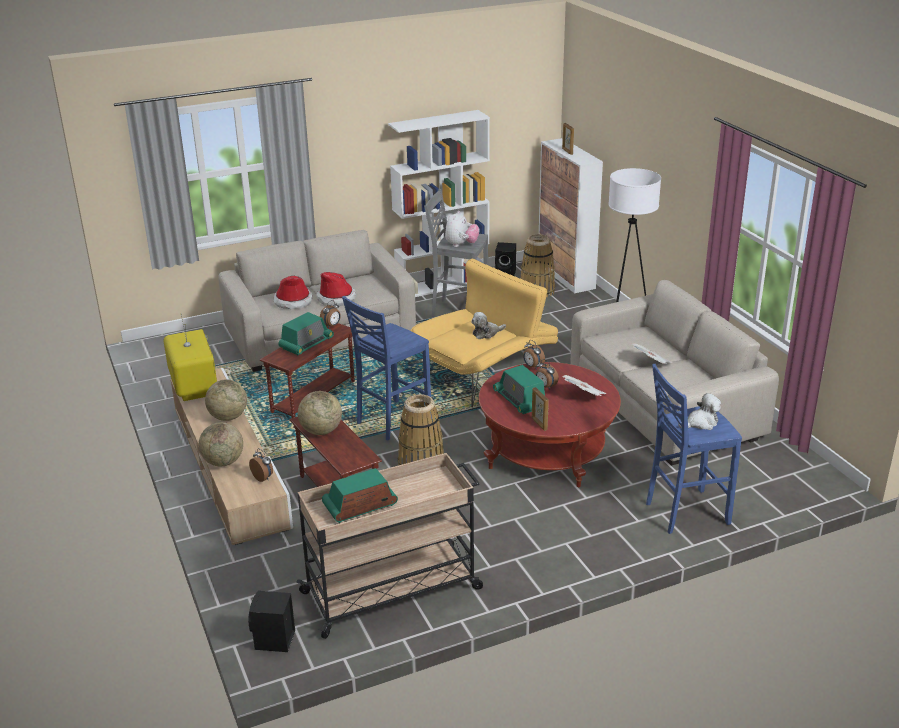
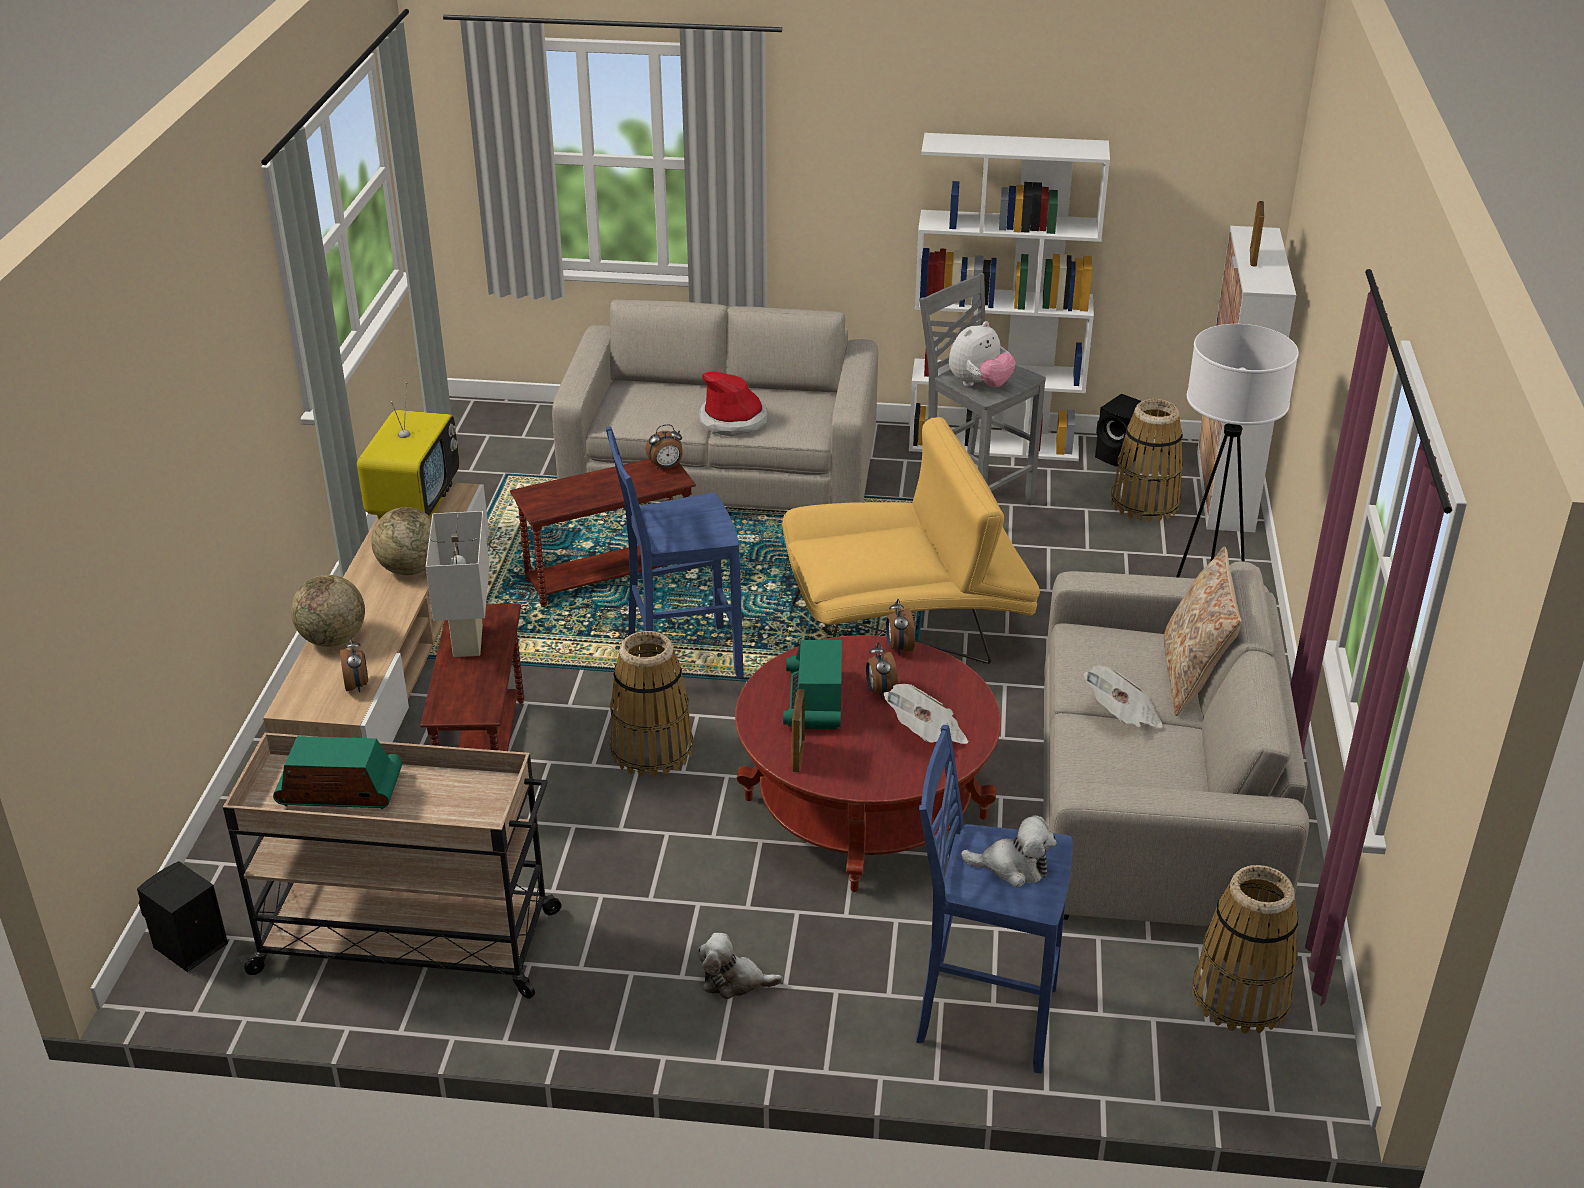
camera: 30 degrees right, 5 degrees up
hat [274,276,313,309] -> none
radio [278,312,334,356] -> none
globe [298,391,342,435] -> white table lamp [426,511,489,657]
plush toy [471,312,506,339] -> plush toy moved to [698,933,783,999]
none -> beige pillow [1164,546,1242,716]
none -> basket [1192,865,1298,1034]

